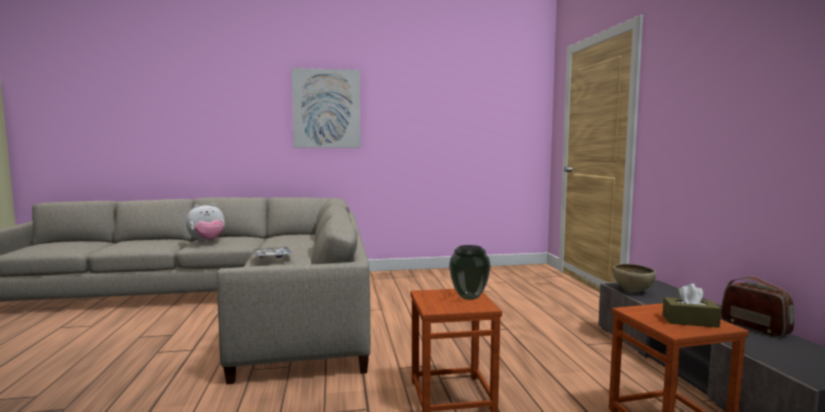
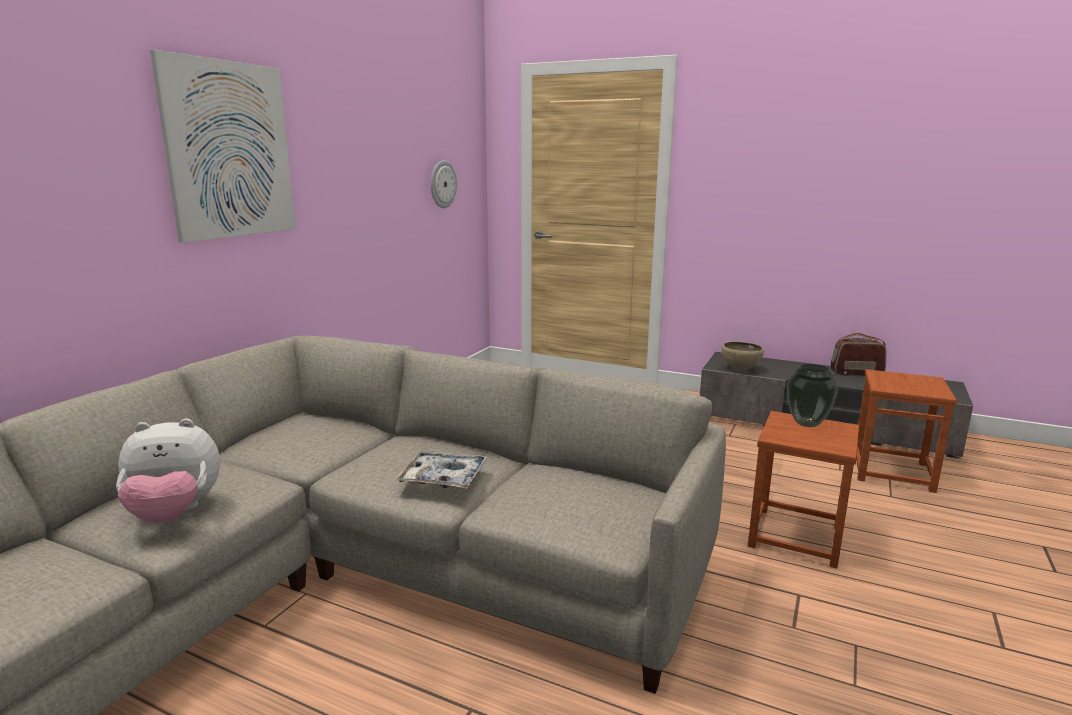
camera: 55 degrees left, 10 degrees up
plush toy [186,203,225,242] -> plush toy turned 75 degrees clockwise [116,419,220,523]
brown tissue box [663,284,721,328] -> none
none -> wall clock [431,160,457,208]

